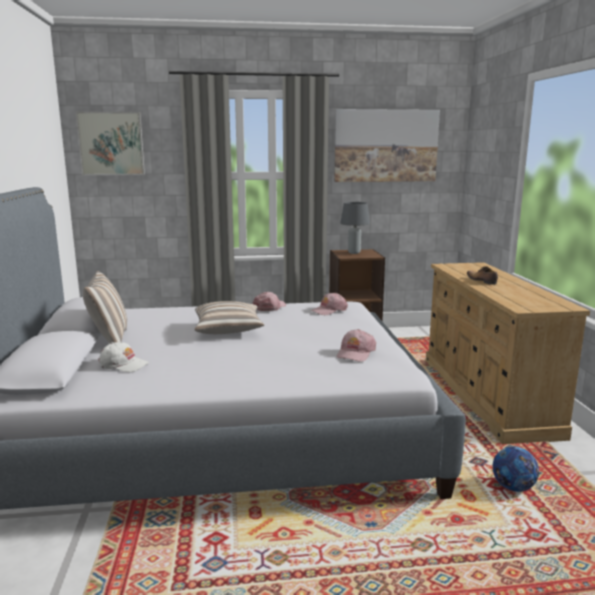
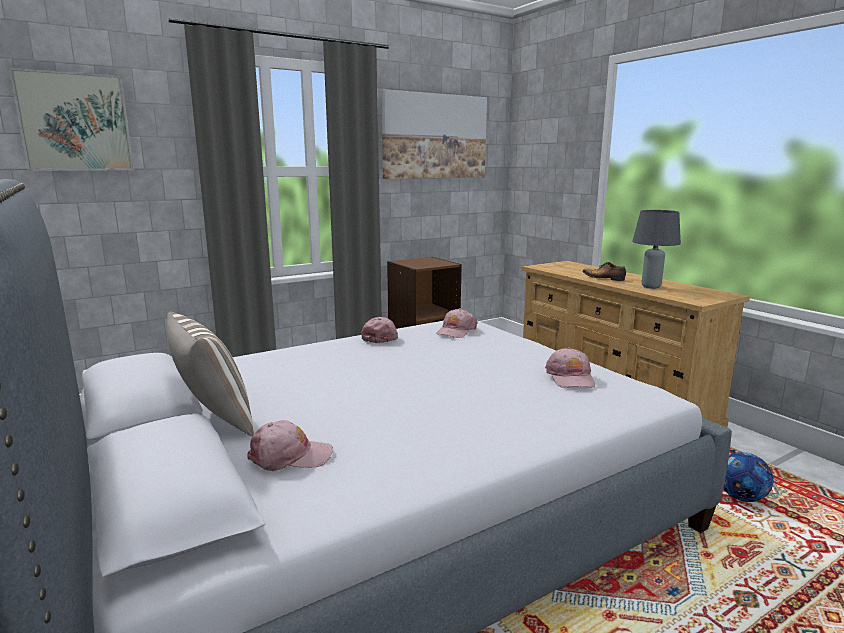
camera: 25 degrees left, 0 degrees up
white cap [98,342,149,372] -> pink cap [247,420,333,471]
pillow [195,301,264,334] -> none
grey table lamp [340,202,370,254] -> grey table lamp moved to [632,210,681,289]

